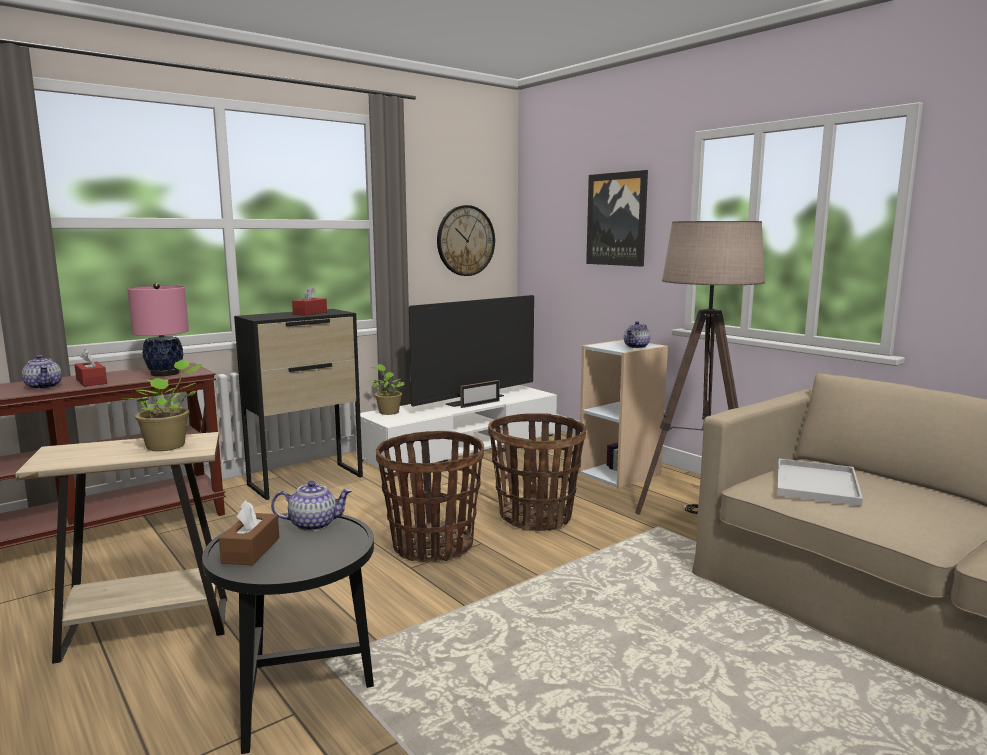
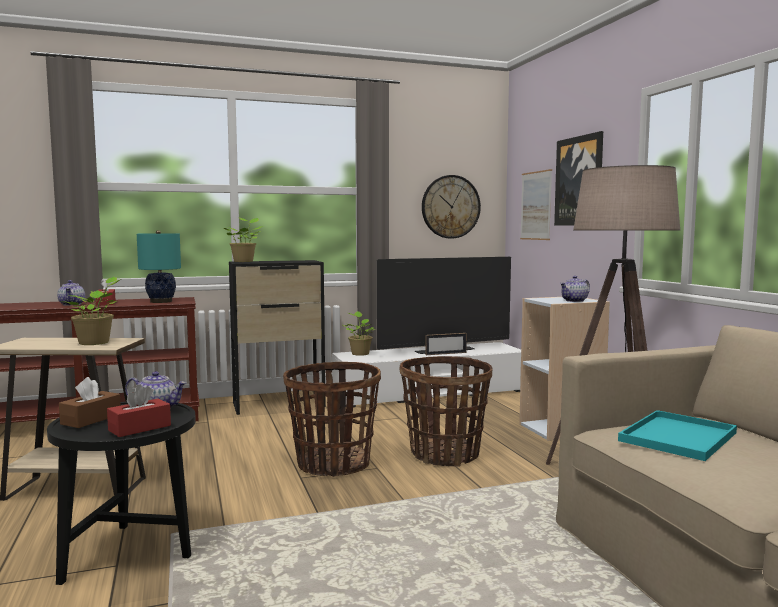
camera: 20 degrees right, 5 degrees down
pink table lamp [128,283,189,376] -> turquoise table lamp [137,230,181,303]
red tissue box [292,286,327,316] -> red tissue box moved to [107,384,171,437]
white tray [777,459,863,506] -> turquoise tray [618,410,737,461]
none -> potted plant [224,218,263,262]
none -> picture [520,169,552,240]

